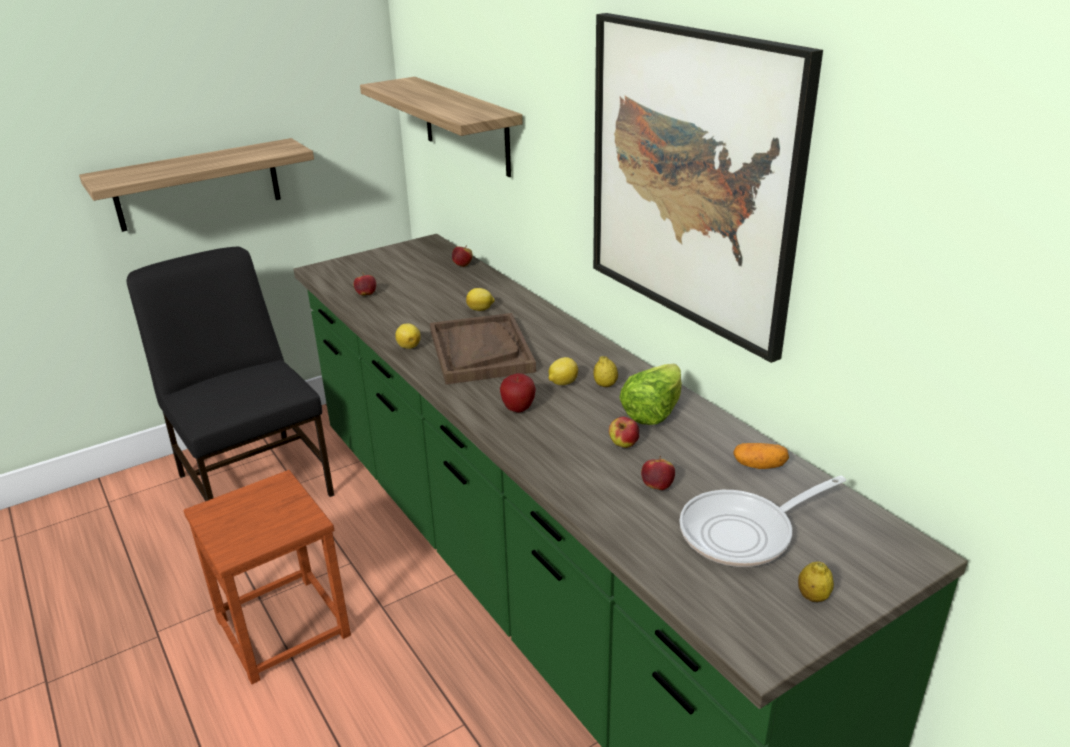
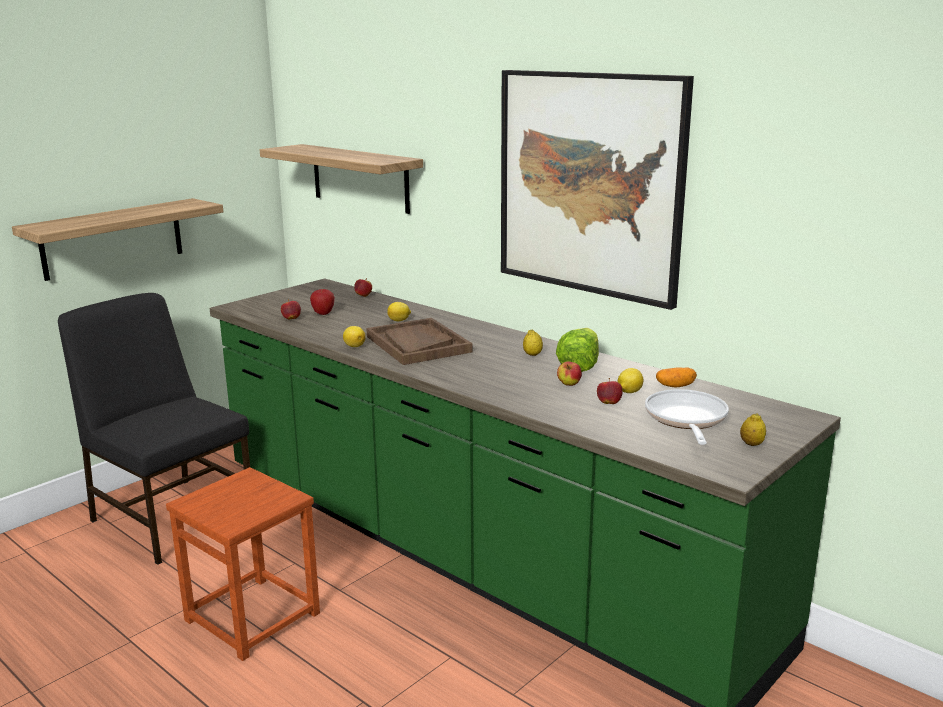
camera: 15 degrees left, 10 degrees down
apple [500,373,536,412] -> apple moved to [310,289,335,315]
lemon [549,357,578,385] -> lemon moved to [618,368,643,393]
frying pan [679,475,846,567] -> frying pan turned 135 degrees clockwise [645,389,729,445]

